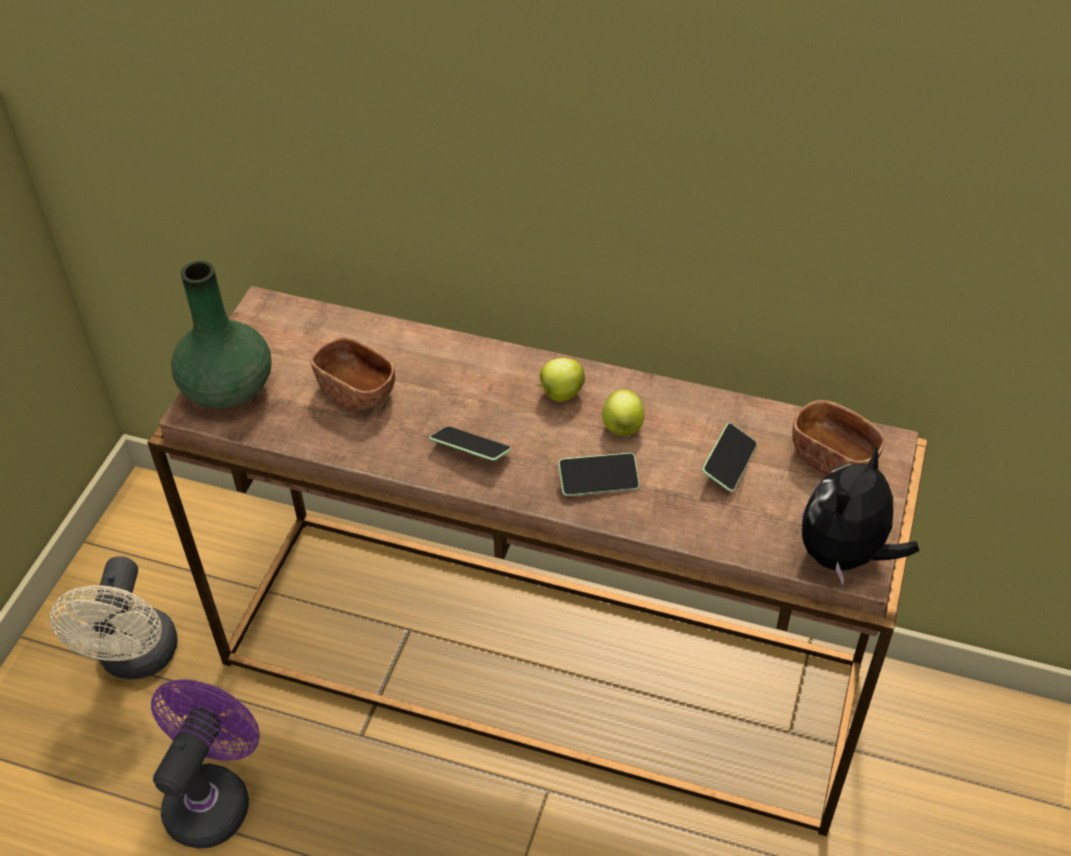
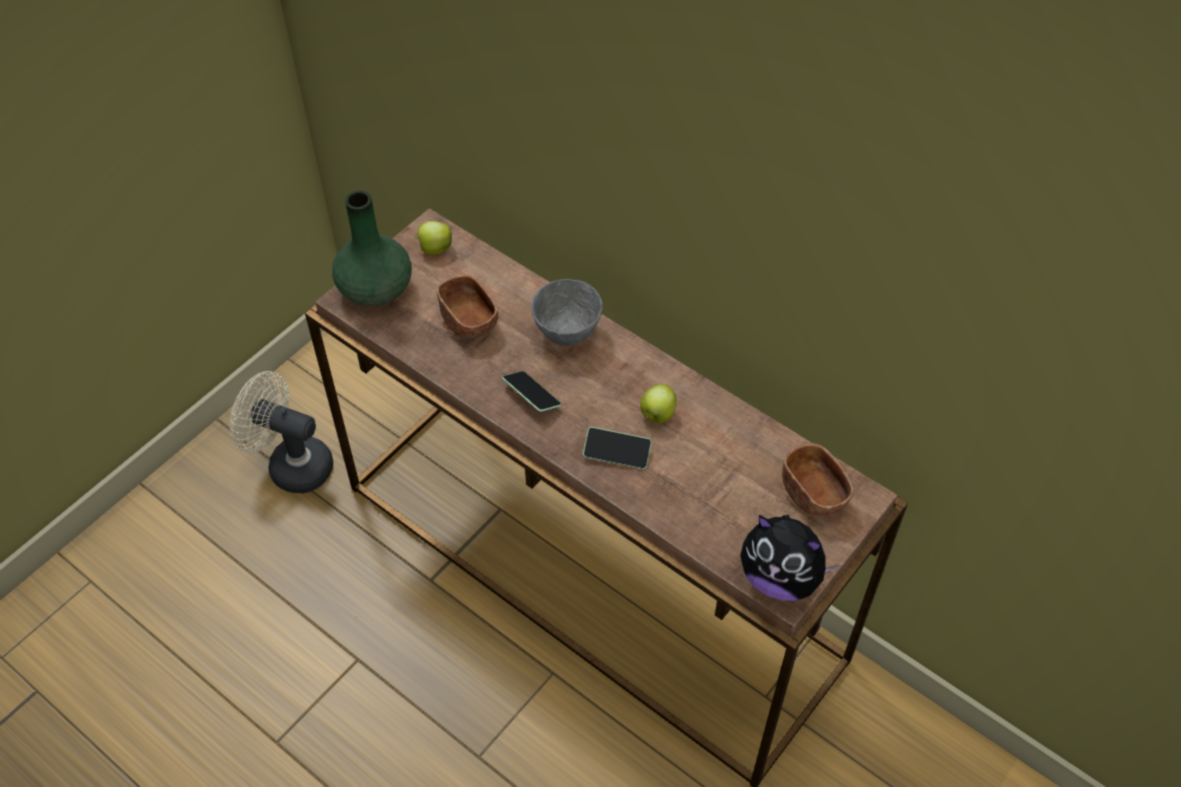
camera: 20 degrees right, 5 degrees up
beige fan [50,556,178,679] -> beige fan turned 90 degrees clockwise [230,371,333,493]
purple fan [151,680,260,849] -> none
apple [537,358,585,402] -> apple moved to [414,221,452,255]
phone [702,423,757,492] -> none
plush toy [802,444,920,585] -> plush toy turned 120 degrees counterclockwise [740,515,840,600]
none -> grey bowl [531,279,603,346]

